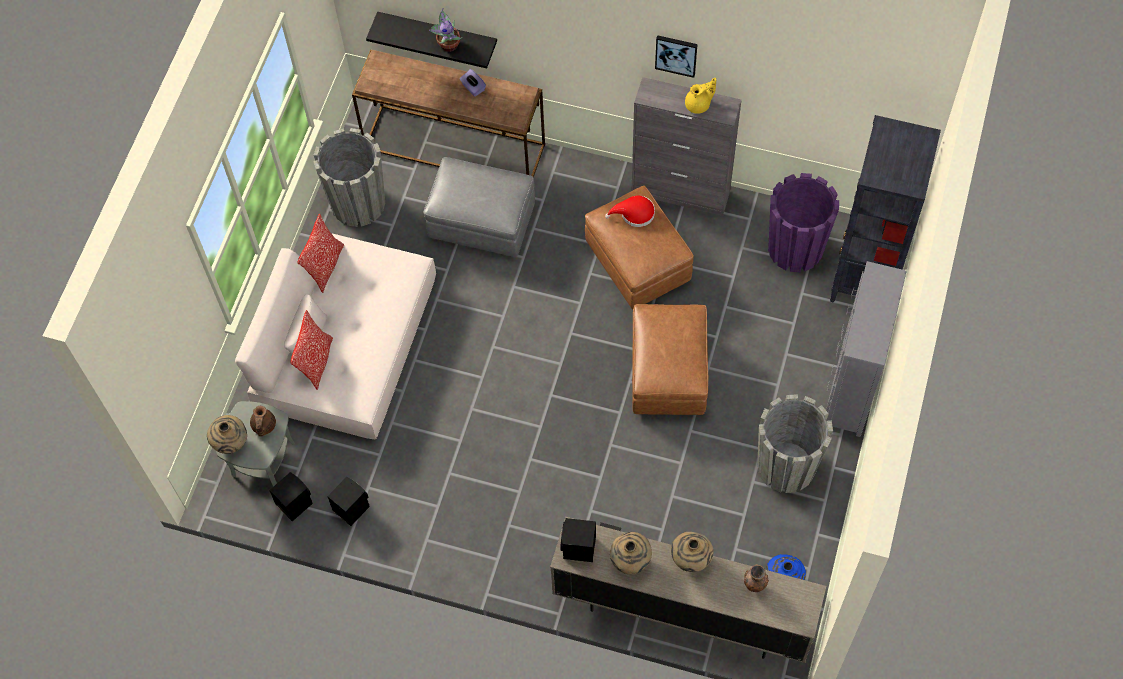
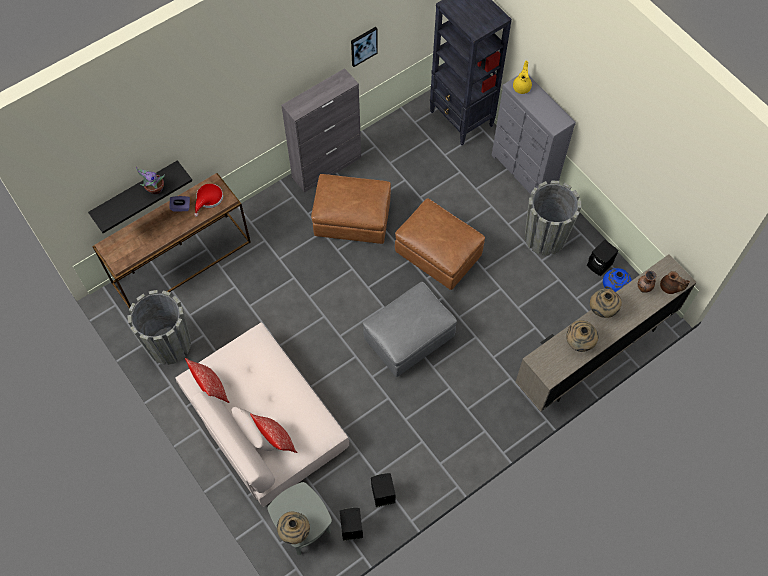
camera: 55 degrees left, 0 degrees up
brown teapot [250,406,276,437] -> brown teapot moved to [660,271,690,294]
grey ottoman [423,157,535,257] -> grey ottoman moved to [363,282,457,377]
black speaker [560,518,596,562] -> black speaker moved to [587,239,619,276]
red hat [605,196,655,227] -> red hat moved to [194,184,223,217]
picture [655,35,698,78] -> picture moved to [351,27,378,67]
yellow teapot [685,78,716,114] -> yellow teapot moved to [513,60,532,94]
purple planter [768,173,839,272] -> none

